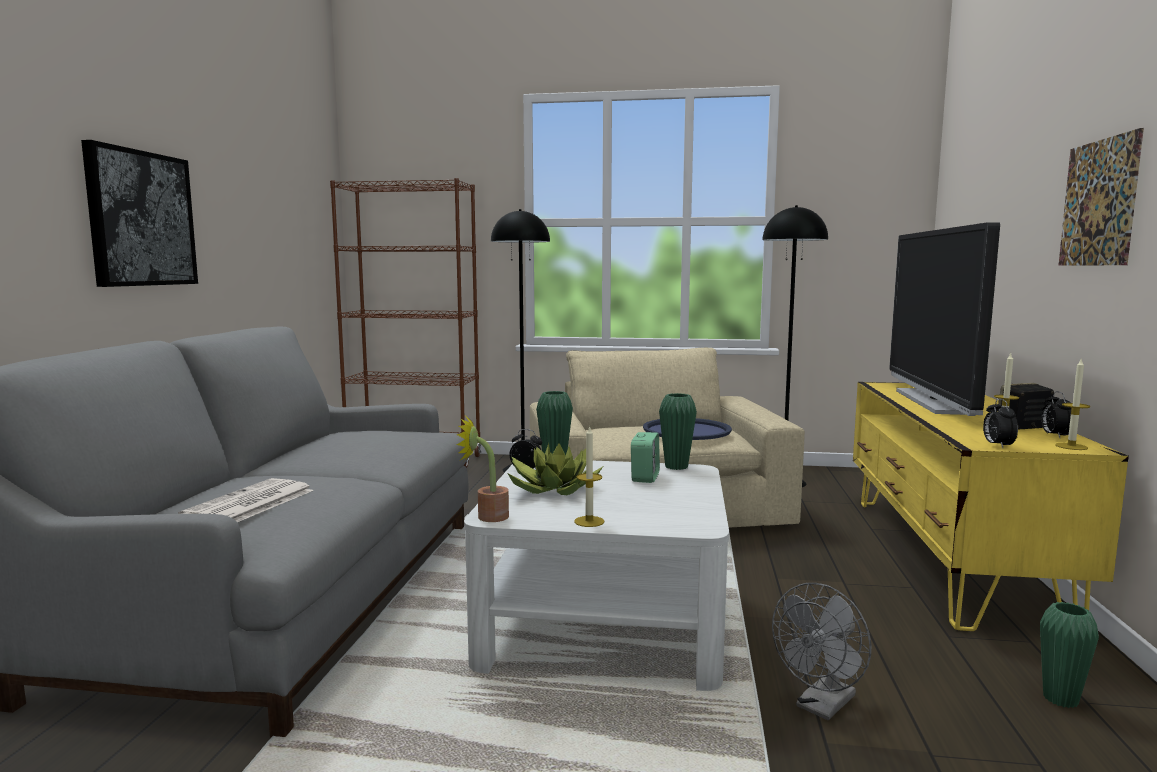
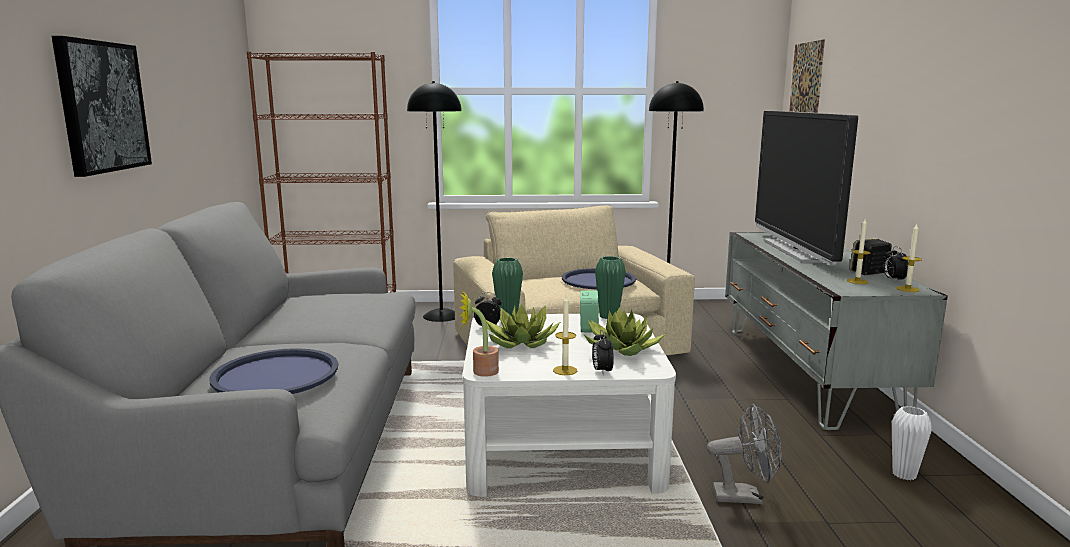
camera: 10 degrees left, 5 degrees up
newspaper [178,478,314,522] -> blue tray [209,348,338,394]
grey fan [772,583,872,720] -> grey fan turned 120 degrees counterclockwise [707,404,781,504]
yellow tv stand [853,382,1129,631] -> grey tv stand [725,232,948,430]
alarm clock [983,399,1018,448] -> alarm clock moved to [592,330,614,375]
green vase [1040,602,1099,708] -> white vase [892,406,932,480]
picture [1058,128,1144,266] -> picture moved to [789,39,825,113]
none -> potted plant [584,307,665,356]

